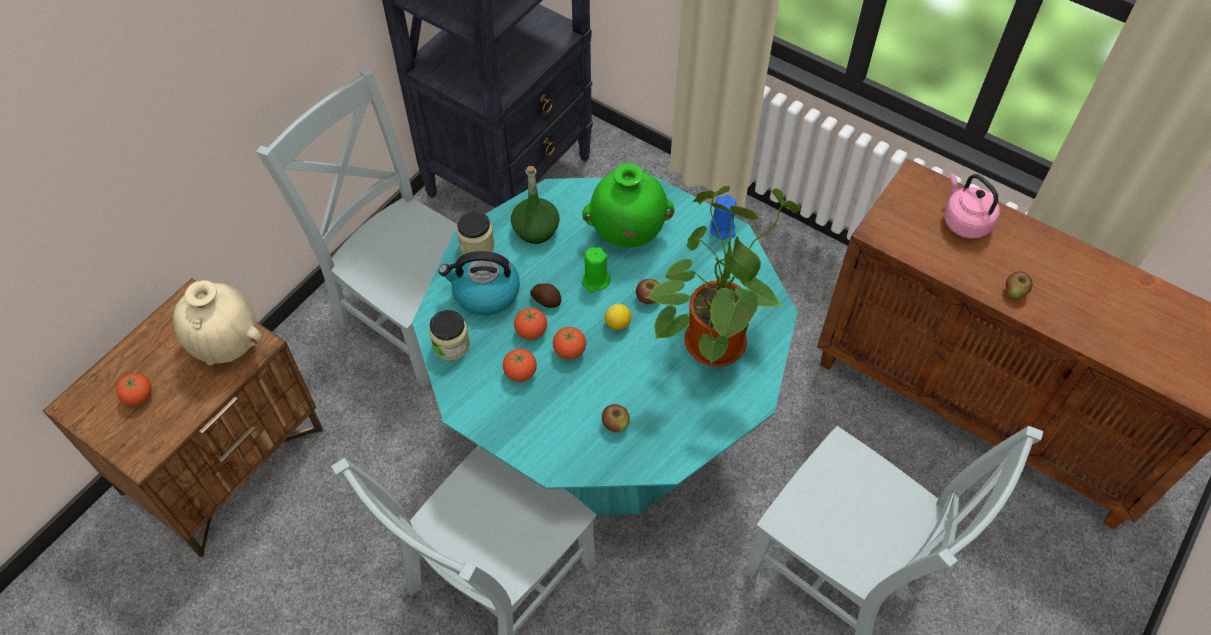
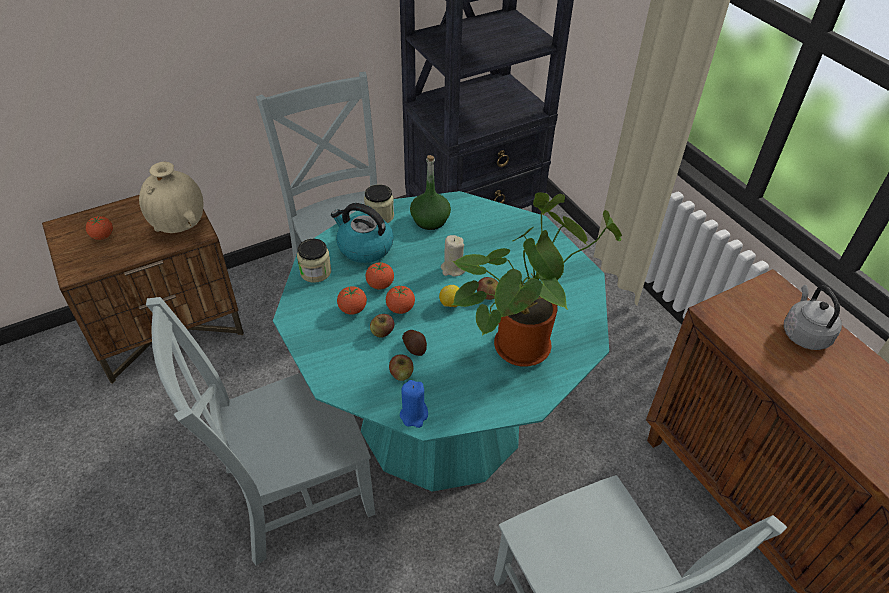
camera: 25 degrees right, 10 degrees down
potato [530,284,561,308] -> potato moved to [402,330,427,356]
green vase [582,163,675,248] -> none
green candle [582,247,611,293] -> beige candle [441,235,465,277]
blue candle [710,195,736,240] -> blue candle moved to [400,380,428,428]
pink kettle [944,174,1000,239] -> grey kettle [784,285,842,350]
apple [1006,271,1033,298] -> apple moved to [370,314,394,338]

